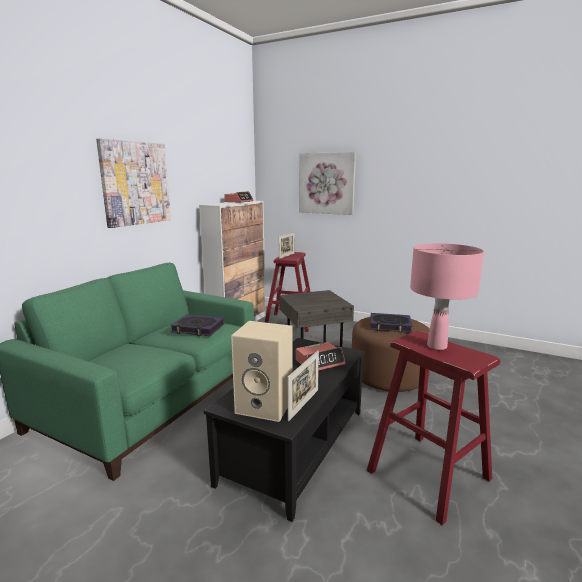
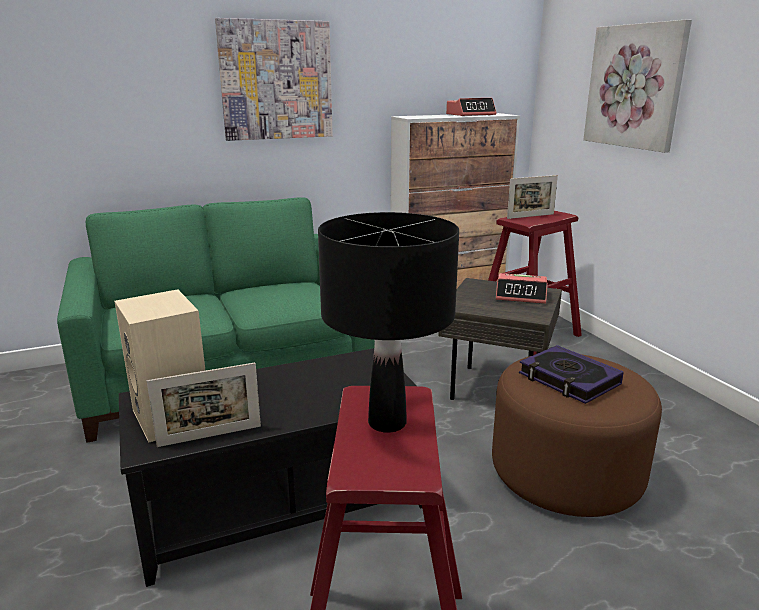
camera: 40 degrees right, 5 degrees up
book [170,314,224,336] -> none
alarm clock [296,342,345,371] -> alarm clock moved to [496,273,548,304]
pink table lamp [410,243,484,350] -> black table lamp [318,212,459,433]

